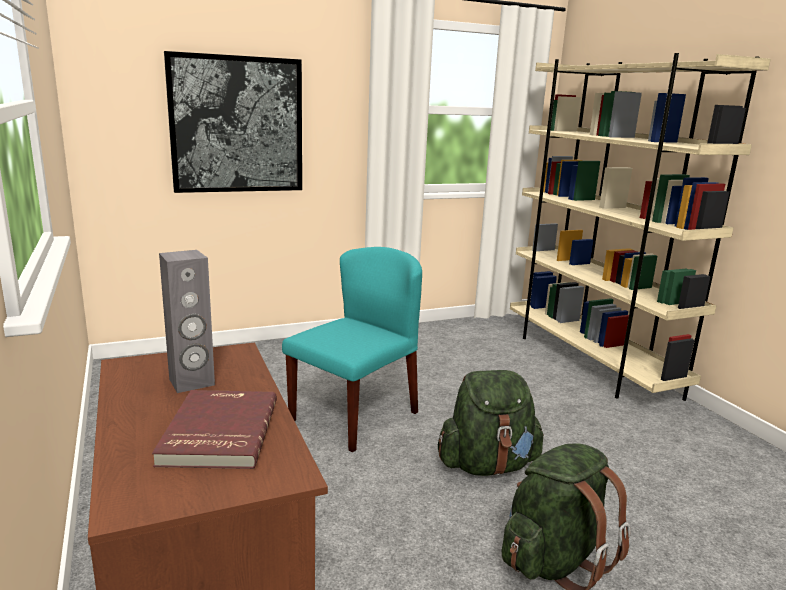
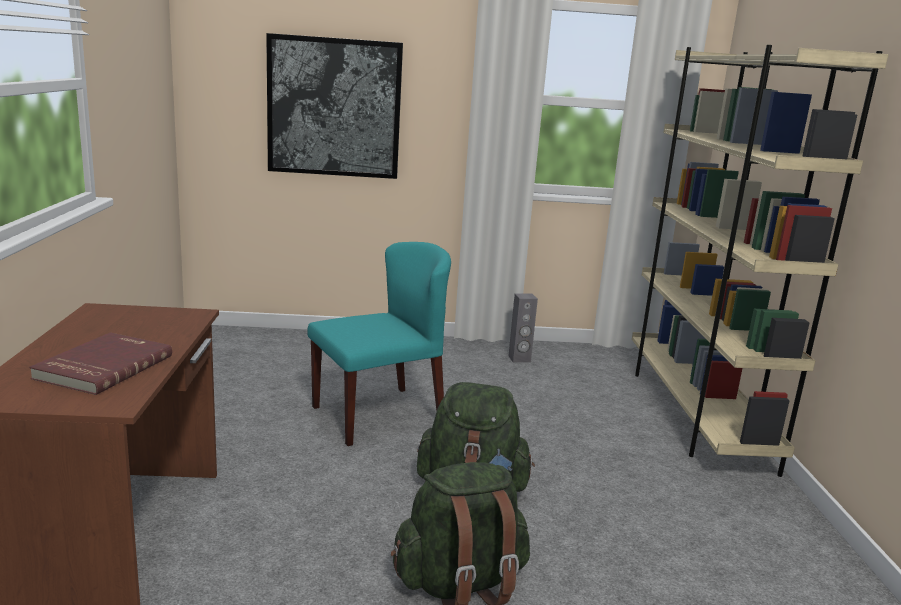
camera: 20 degrees right, 0 degrees up
grey speaker [159,250,215,393] -> grey speaker moved to [509,293,538,363]

